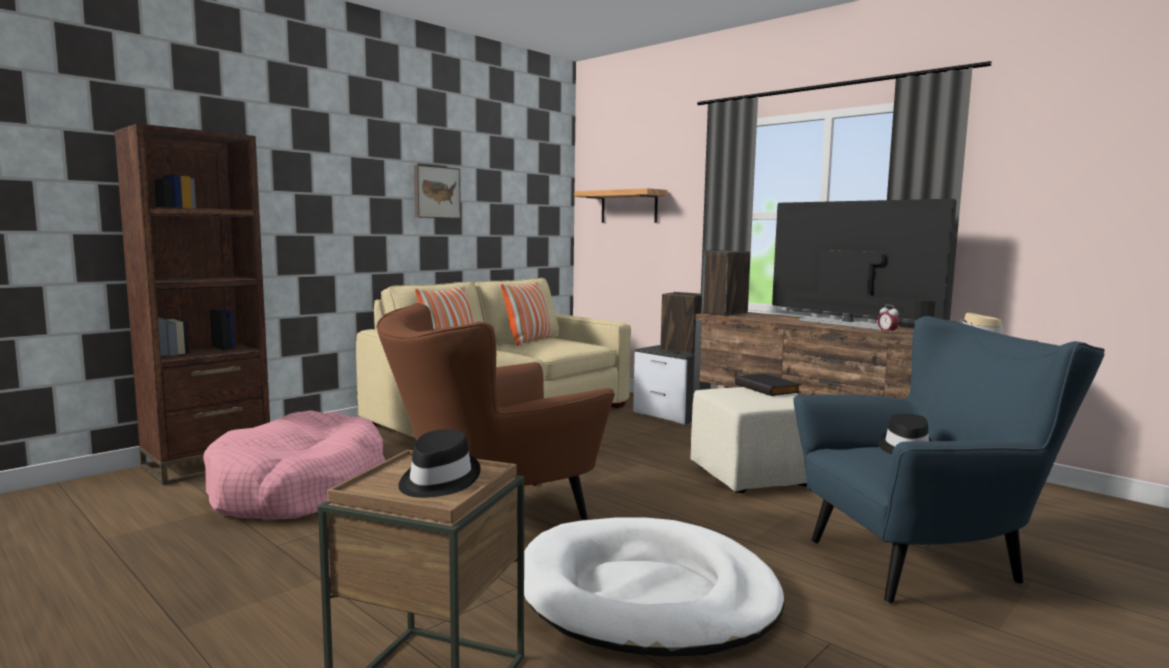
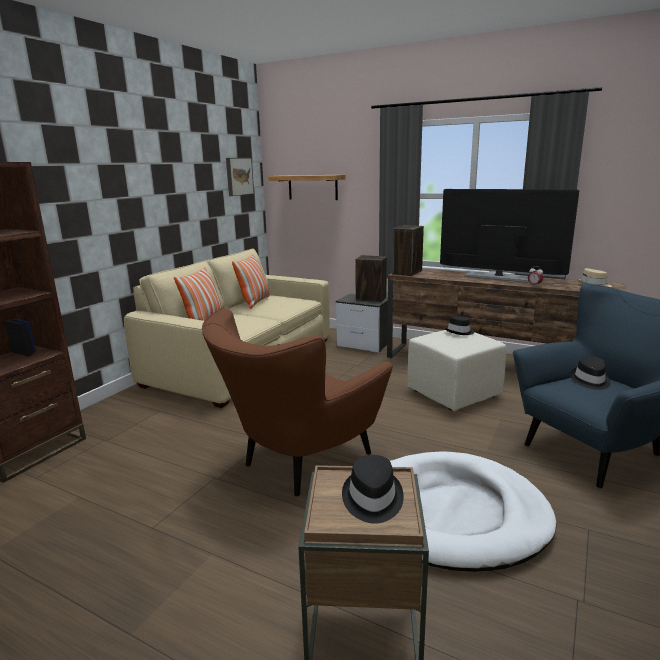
camera: 15 degrees left, 10 degrees up
pink dog bed [203,410,385,520] -> none
picture [414,165,461,219] -> picture moved to [226,158,254,196]
black book [735,374,801,396] -> black hat [445,316,475,335]

